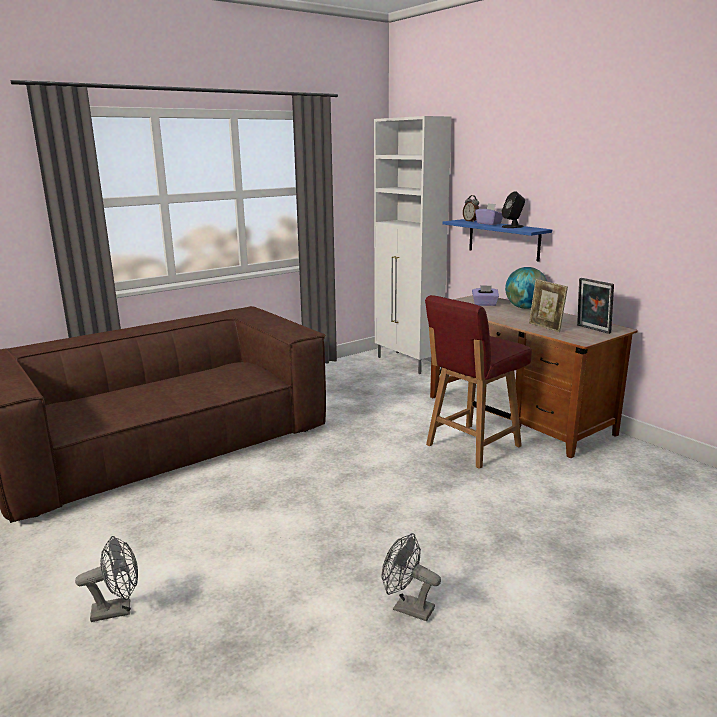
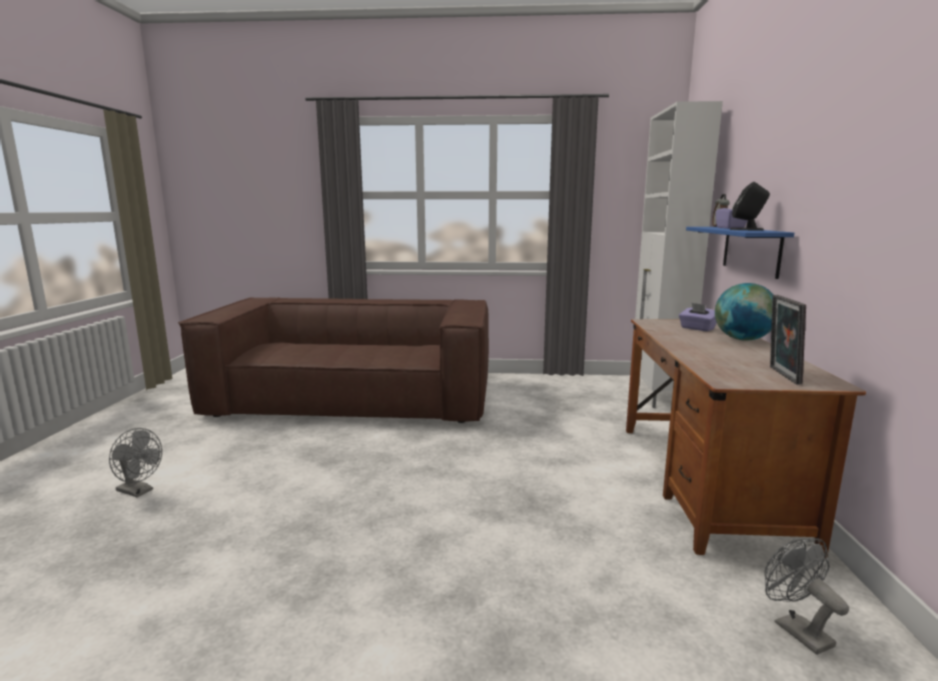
camera: 40 degrees right, 5 degrees down
grey fan [381,533,441,621] -> grey fan moved to [764,538,849,655]
red chair [425,295,532,469] -> none
picture frame [529,279,568,332] -> none

